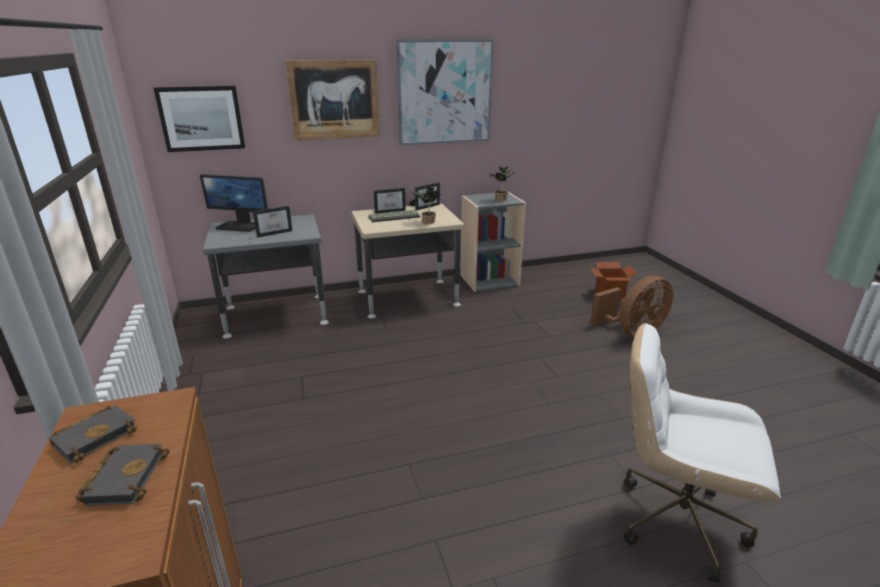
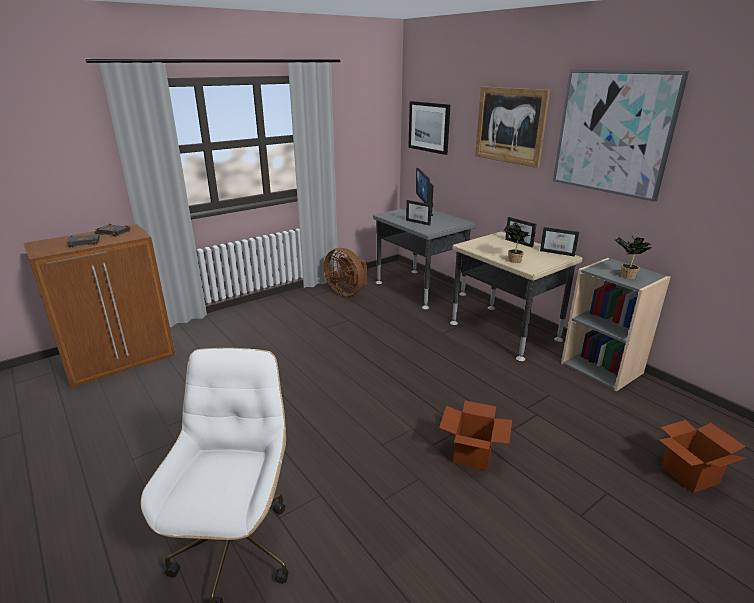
camera: 70 degrees right, 0 degrees up
keyboard [368,210,421,222] -> none
brown fan [590,276,673,337] -> brown fan moved to [324,248,367,297]
none -> cardboard box [439,401,512,471]

